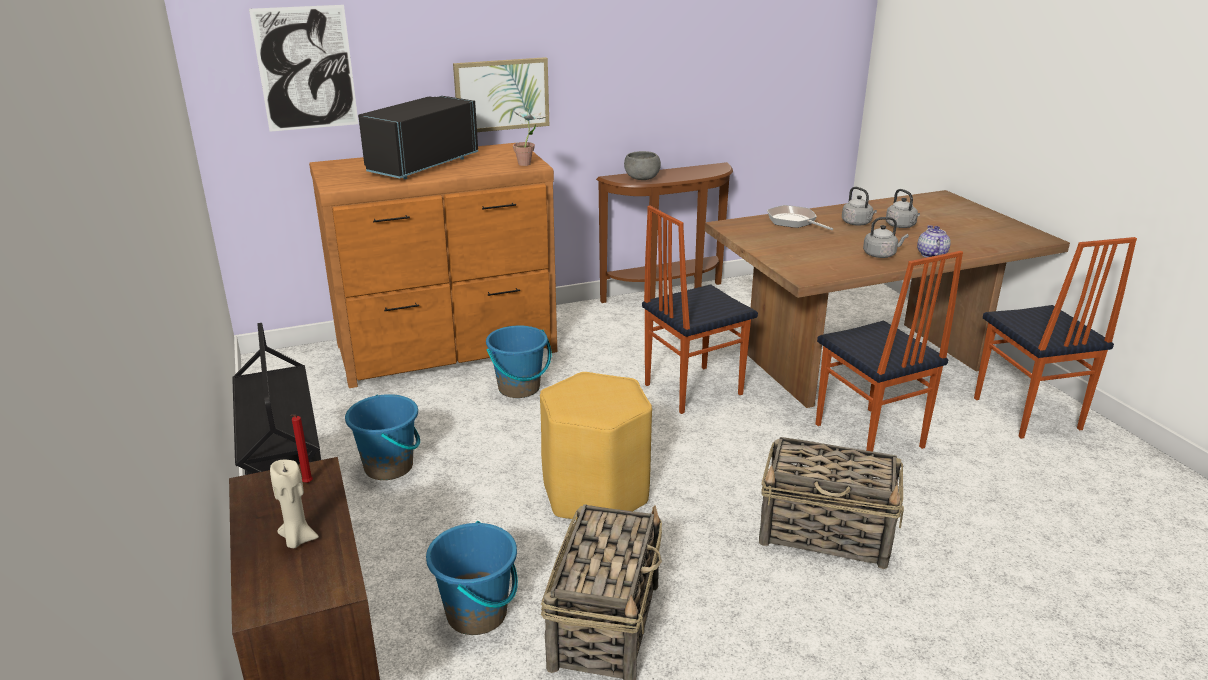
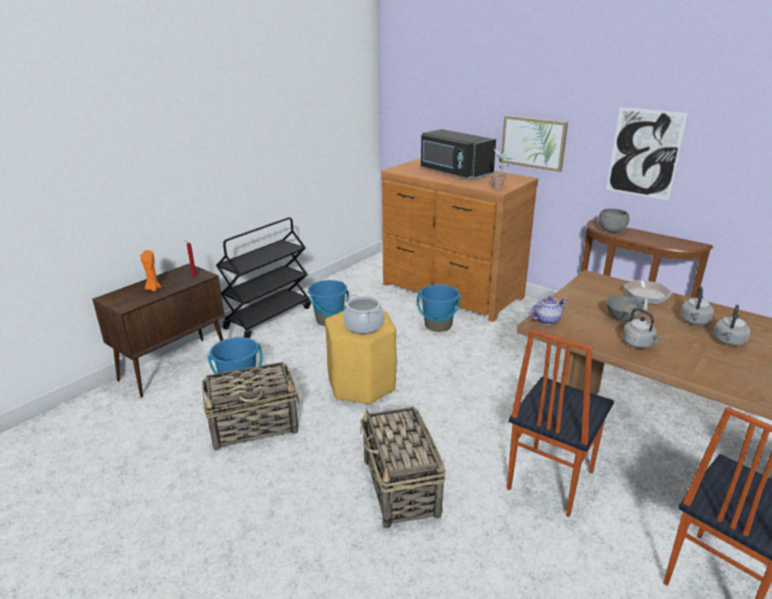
camera: 60 degrees right, 0 degrees up
picture [249,5,359,132] -> picture moved to [606,107,688,200]
beige candle [270,460,319,548] -> orange candle [140,250,161,291]
black microwave [358,96,478,179] -> black microwave turned 135 degrees counterclockwise [421,129,496,179]
chair [642,206,758,414] -> none
teapot [917,225,951,257] -> teapot moved to [529,296,567,325]
none -> cooking pot [343,294,384,334]
none -> grey bowl [606,296,644,322]

